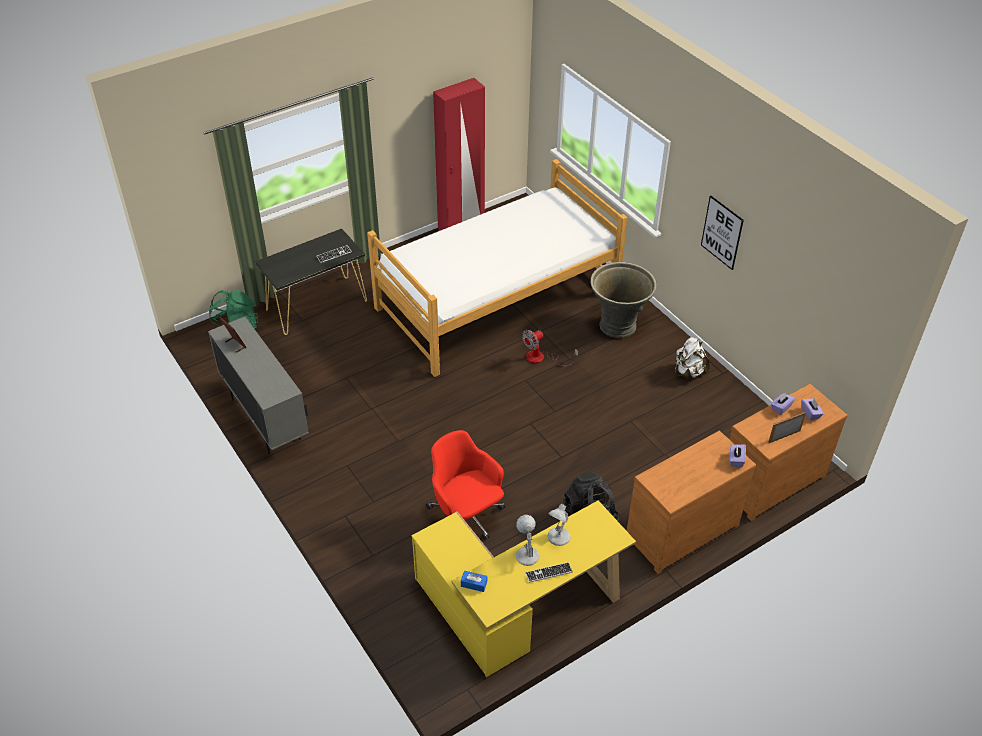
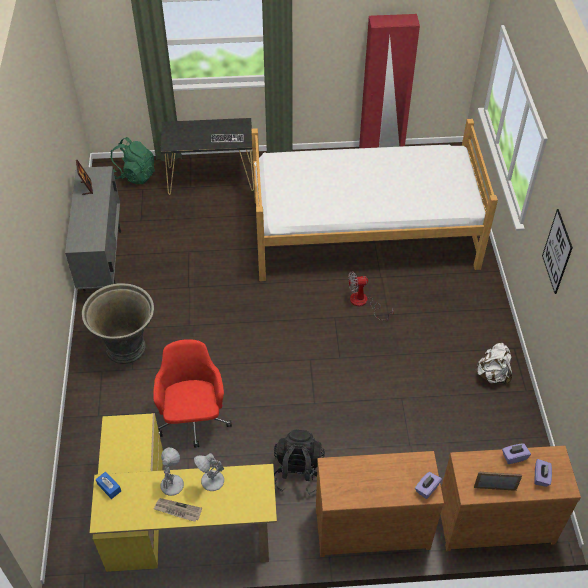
camera: 30 degrees right, 5 degrees up
keyboard [525,562,573,582] -> newspaper [154,498,202,522]
grey planter [590,262,657,338] -> grey planter moved to [82,283,154,364]

